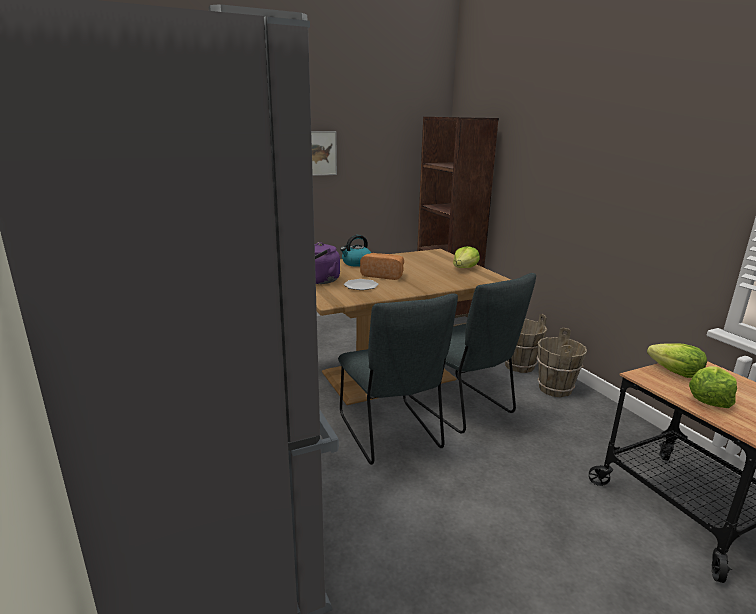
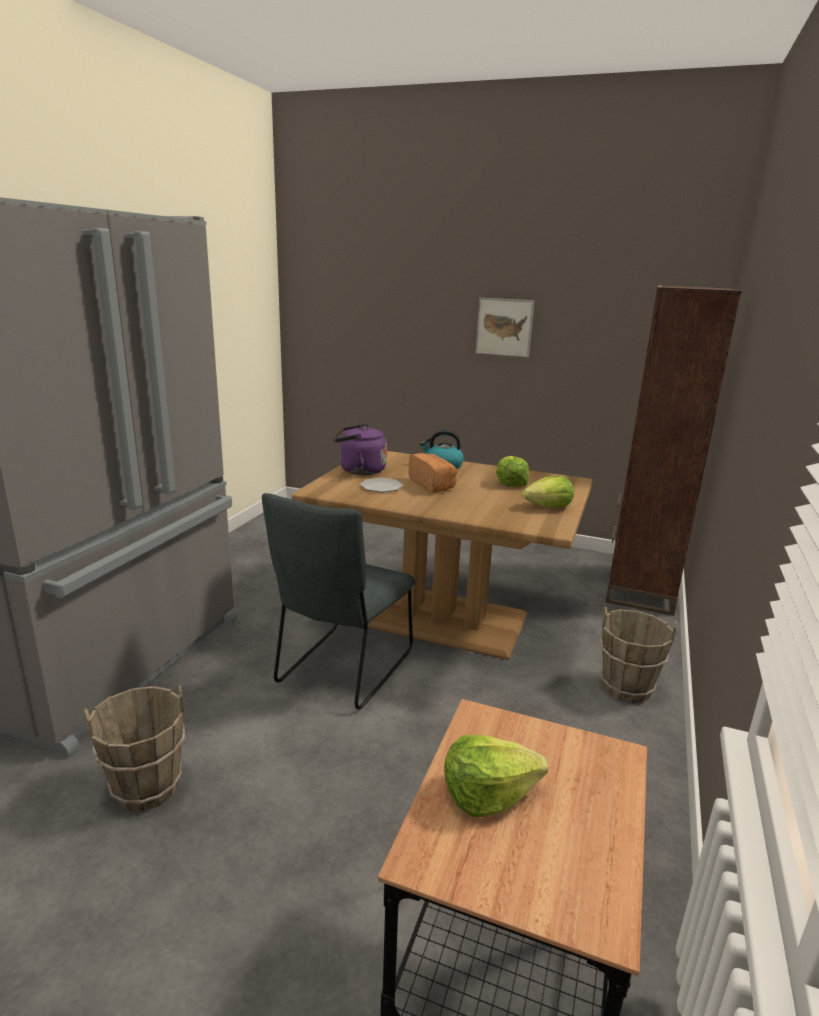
camera: 45 degrees right, 0 degrees up
grey chair [409,273,536,434] -> none
brown bucket [536,328,587,397] -> brown bucket moved to [83,684,185,811]
lettuce [647,343,707,378] -> lettuce moved to [496,456,529,487]

